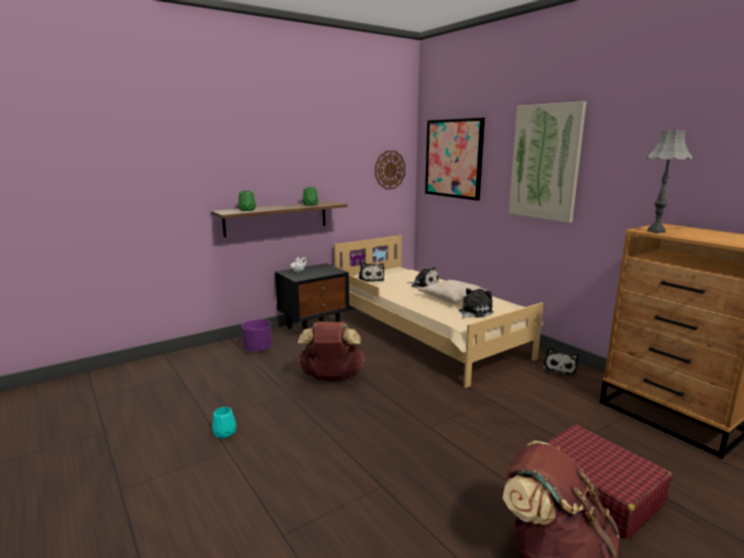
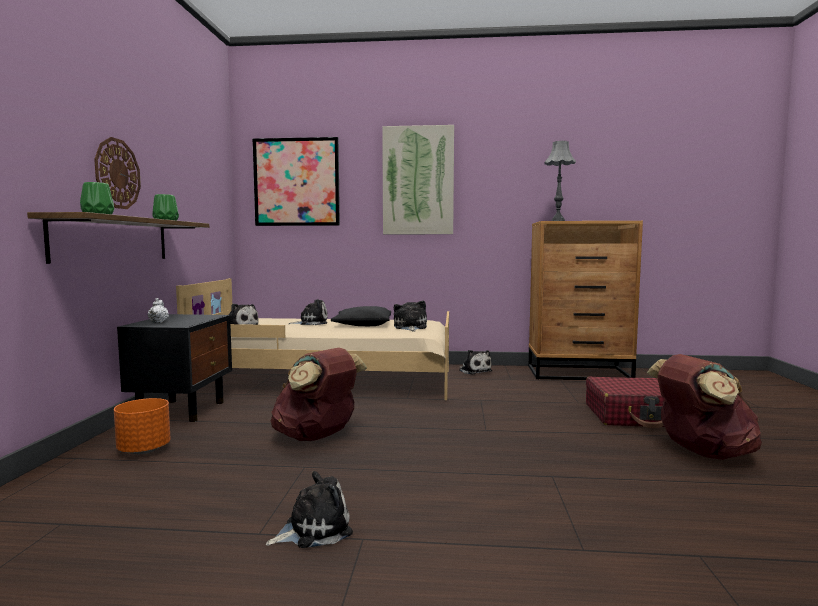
camera: 50 degrees left, 10 degrees down
turquoise vase [212,407,236,439] -> plush toy [265,471,353,548]
purple planter [241,319,272,352] -> orange planter [114,398,171,454]
wall clock [375,151,405,190] -> wall clock moved to [94,137,141,209]
beige pillow [418,280,487,303] -> black pillow [331,306,391,326]

